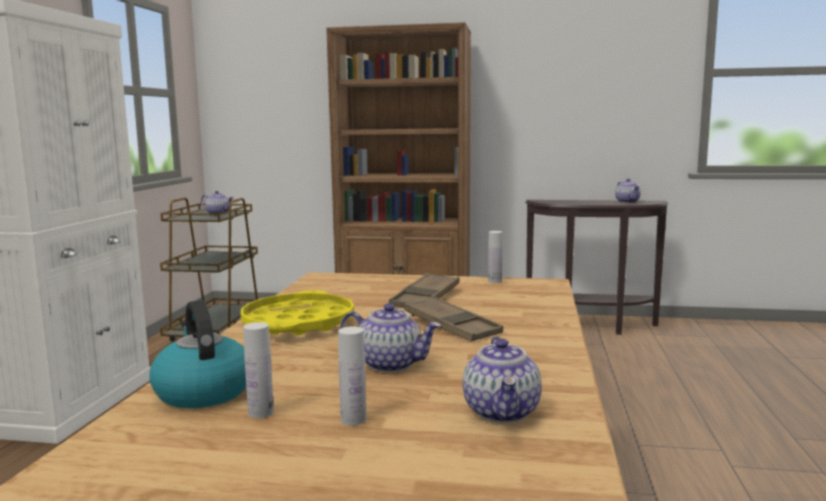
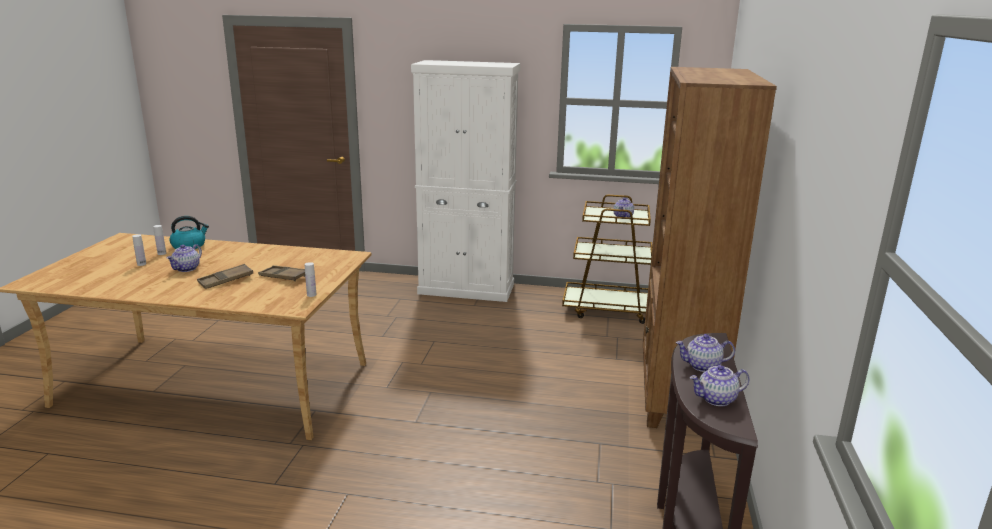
camera: 90 degrees right, 10 degrees up
yellow tray [241,290,354,335] -> none
teapot [463,337,542,423] -> teapot moved to [676,334,735,372]

